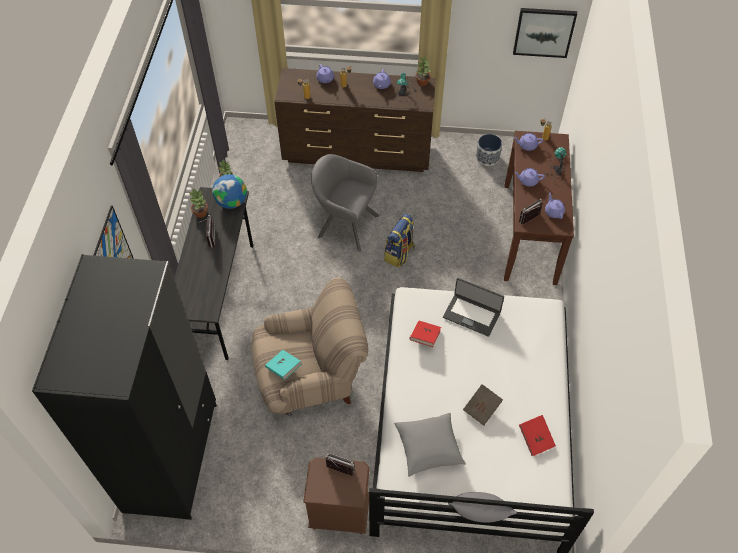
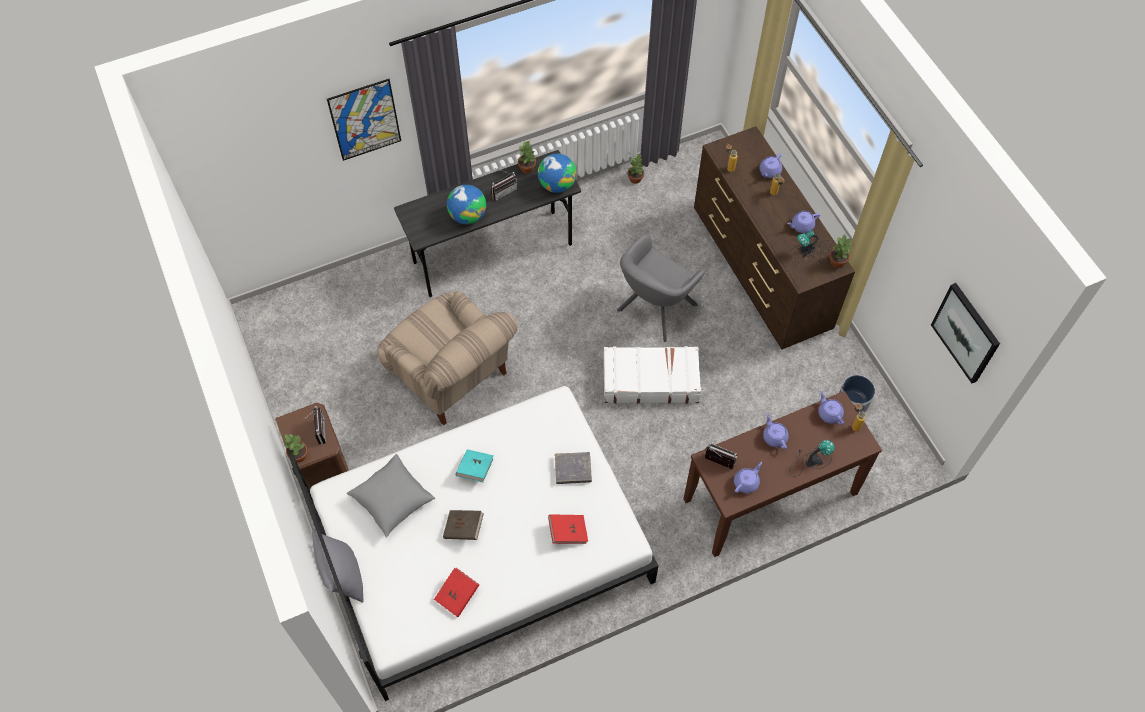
camera: 60 degrees right, 5 degrees up
black wardrobe [32,254,217,520] -> none
turquoise book [265,350,302,380] -> turquoise book moved to [455,449,494,482]
grey armchair [311,154,379,252] -> grey armchair turned 135 degrees counterclockwise [617,234,705,342]
backpack [384,214,415,268] -> white suitcase [603,346,701,404]
red book [409,321,441,347] -> red book moved to [548,514,588,544]
laptop [443,278,504,337] -> grey book [555,452,592,484]
none -> potted plant [284,434,308,463]
none -> globe [447,185,486,224]

